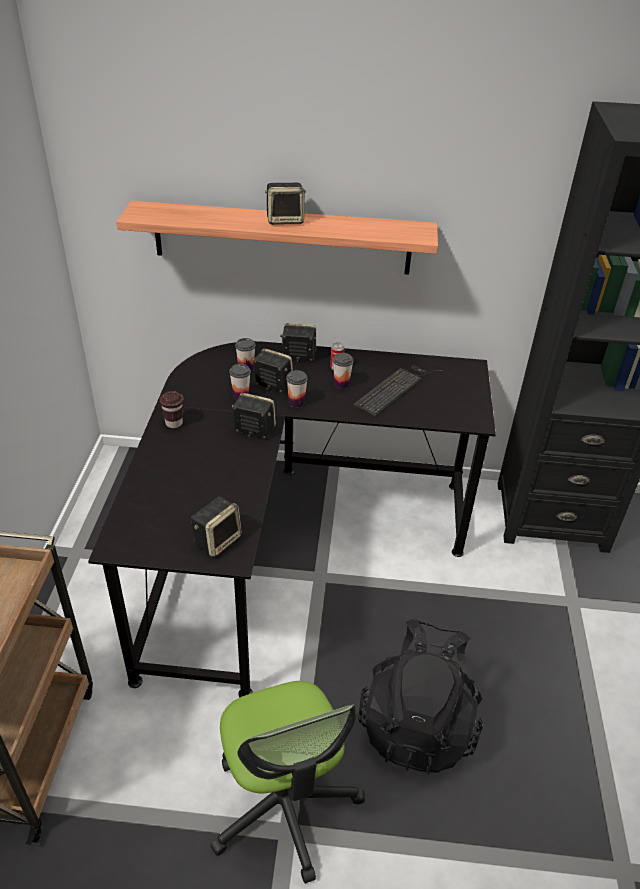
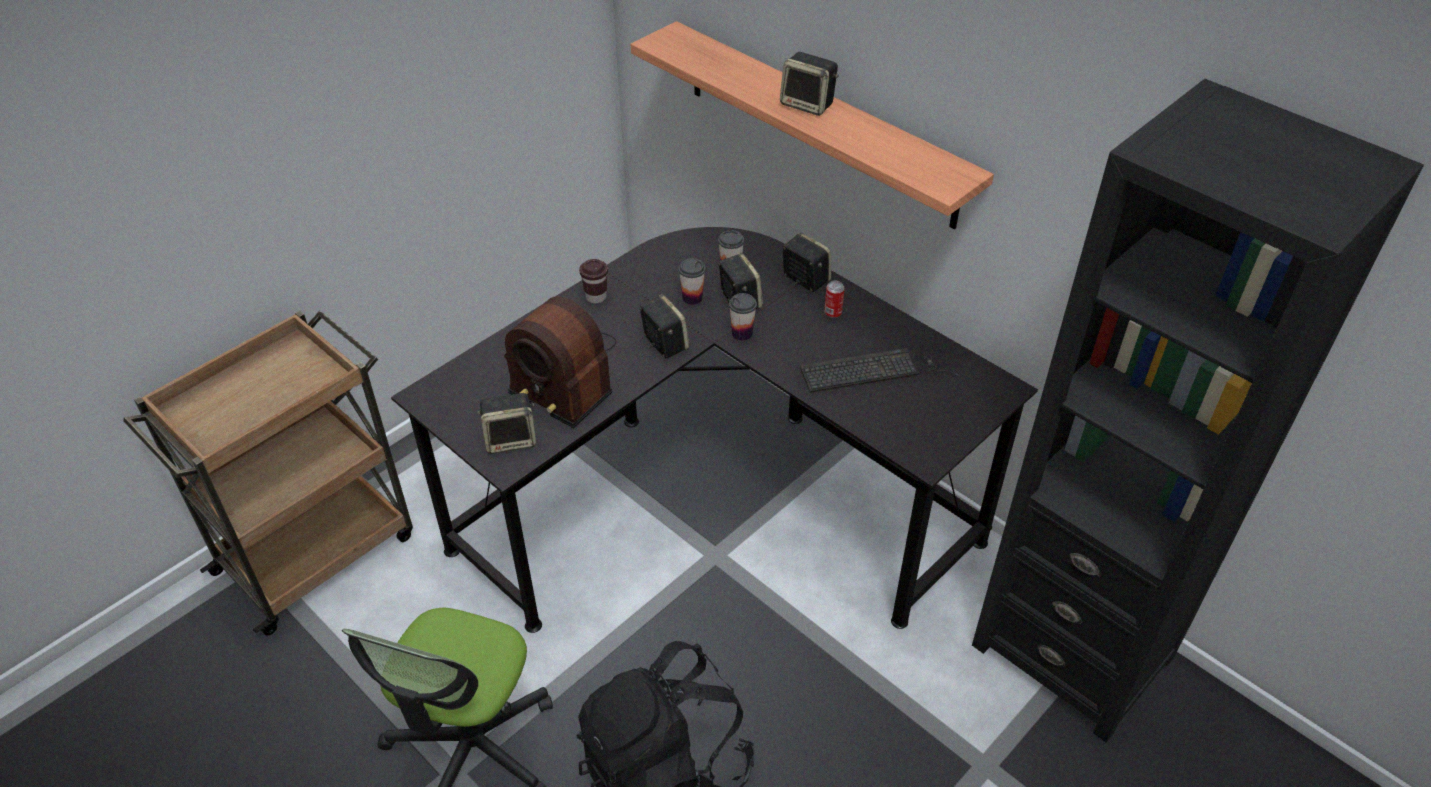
camera: 40 degrees right, 5 degrees up
cup [333,353,354,389] -> none
none -> radio [504,296,616,428]

